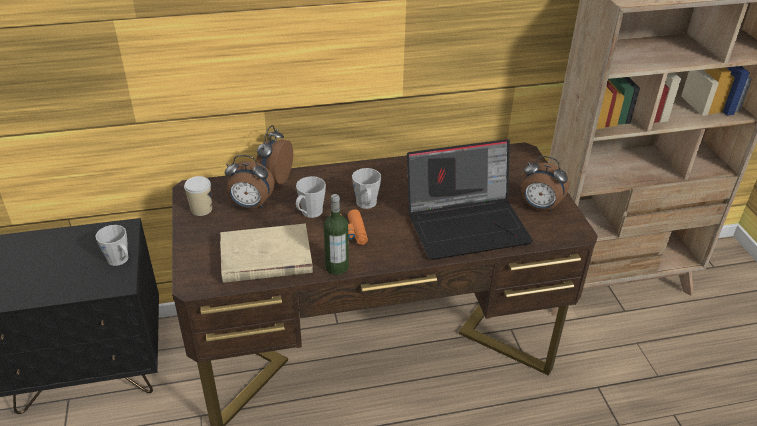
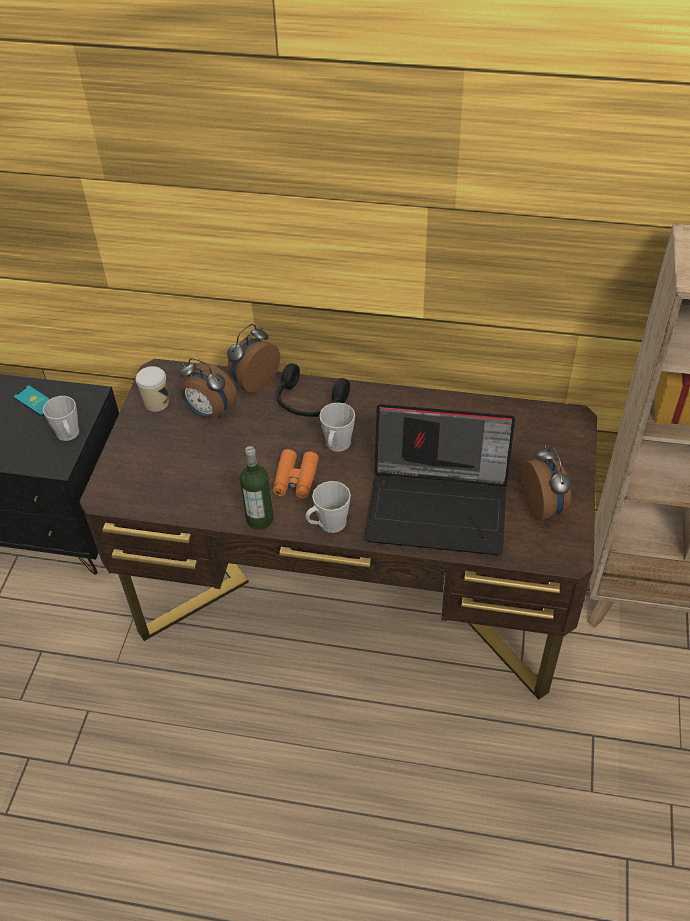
camera: 25 degrees right, 10 degrees up
beige book [220,223,313,283] -> none
grey mug [296,176,326,218] -> grey mug moved to [305,481,351,533]
alarm clock [522,156,569,211] -> alarm clock turned 150 degrees counterclockwise [521,445,571,520]
none -> phone [14,385,50,416]
none -> black headphones [277,363,350,417]

